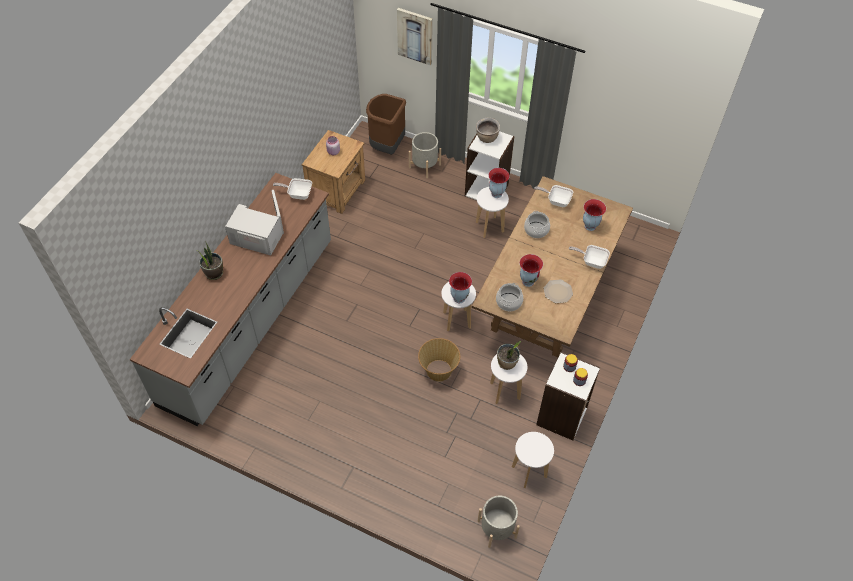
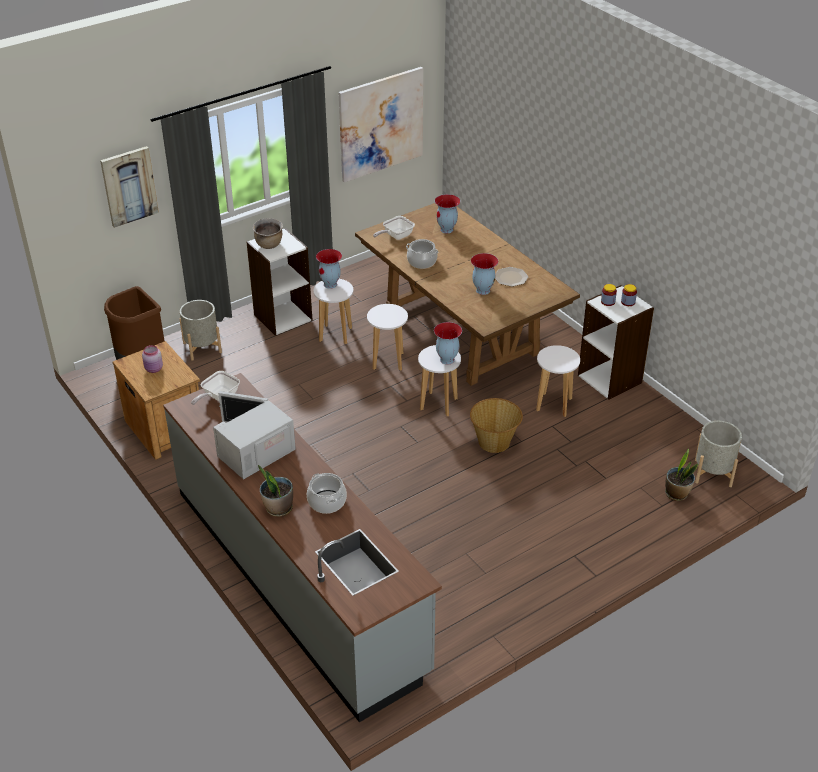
camera: 60 degrees left, 15 degrees down
cooking pot [496,283,523,311] -> cooking pot moved to [307,473,347,514]
potted plant [497,341,521,370] -> potted plant moved to [665,449,698,501]
white stool [512,432,554,488] -> white stool moved to [367,304,408,371]
frying pan [569,245,610,269] -> none
none -> picture [338,67,423,183]

